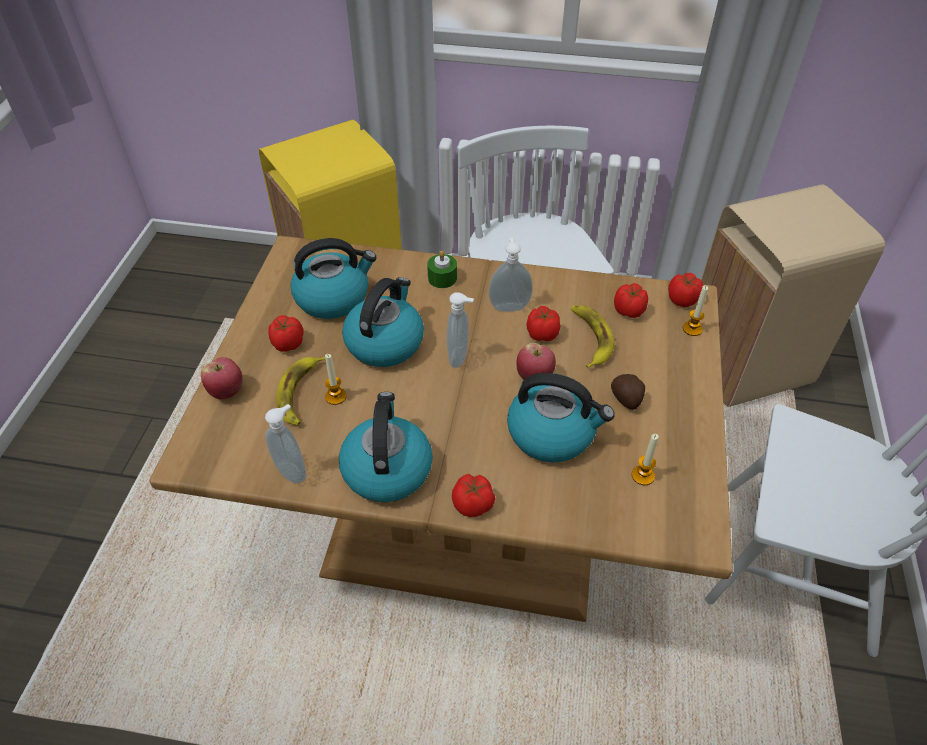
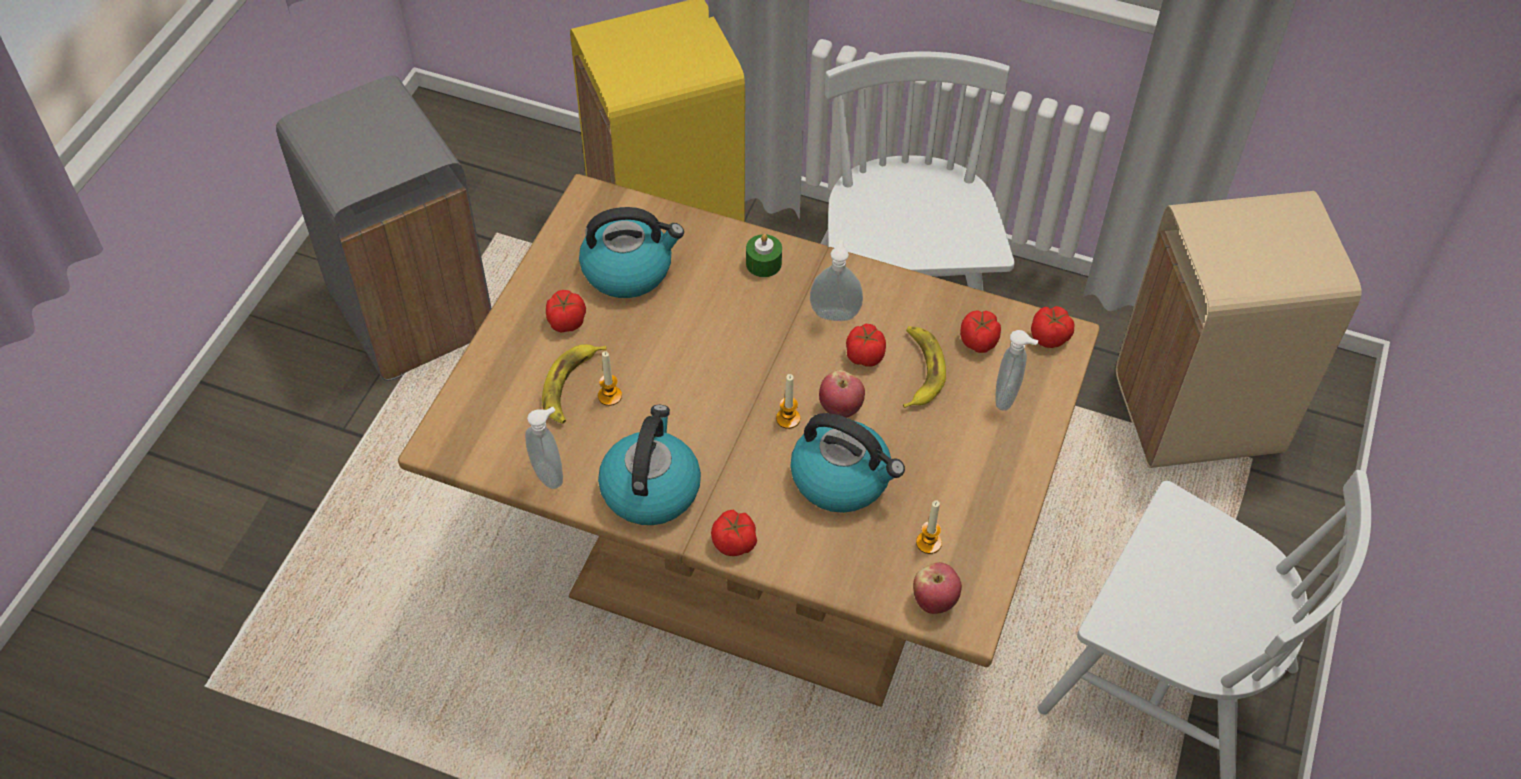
camera: 10 degrees right, 5 degrees up
apple [201,357,242,399] -> apple moved to [913,562,962,614]
kettle [342,277,424,367] -> none
soap dispenser [447,292,474,368] -> soap dispenser moved to [995,330,1038,411]
potato [611,374,645,410] -> none
candle [683,285,708,336] -> candle moved to [776,374,800,429]
none -> grey trash can [276,76,492,381]

